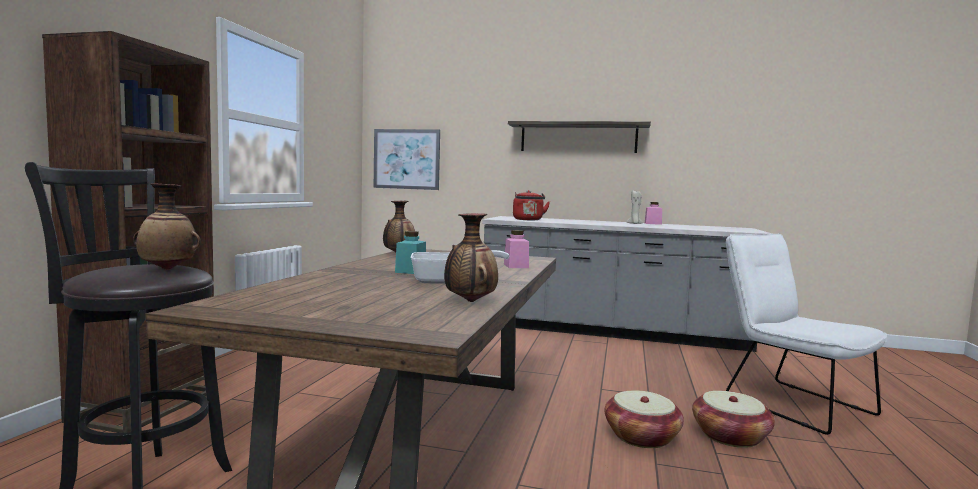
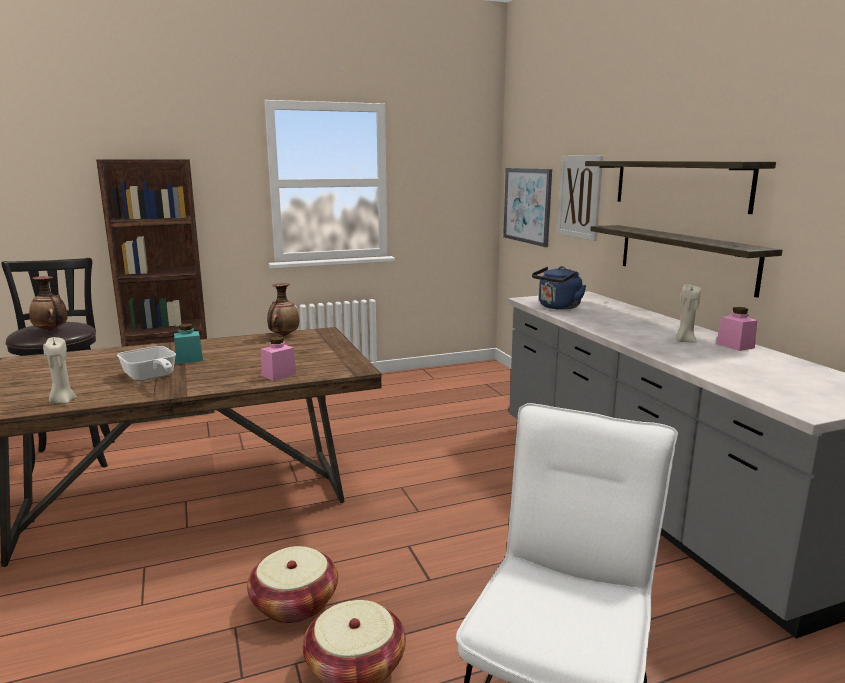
camera: 55 degrees right, 10 degrees up
vase [444,213,498,302] -> beige candle [43,337,77,404]
red kettle [513,190,550,220] -> blue kettle [532,266,586,310]
none -> picture [557,155,603,241]
none -> shelf [590,225,783,298]

